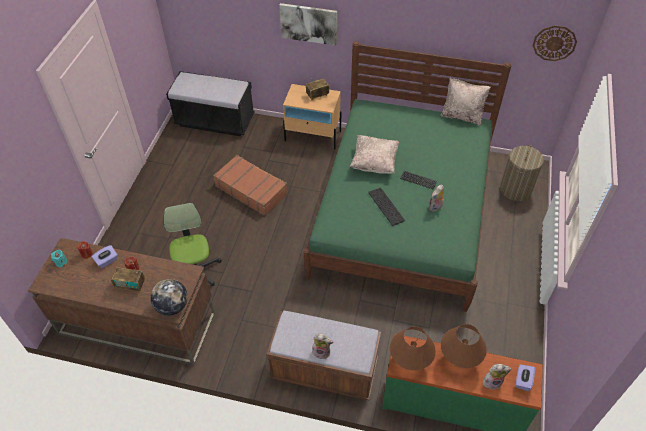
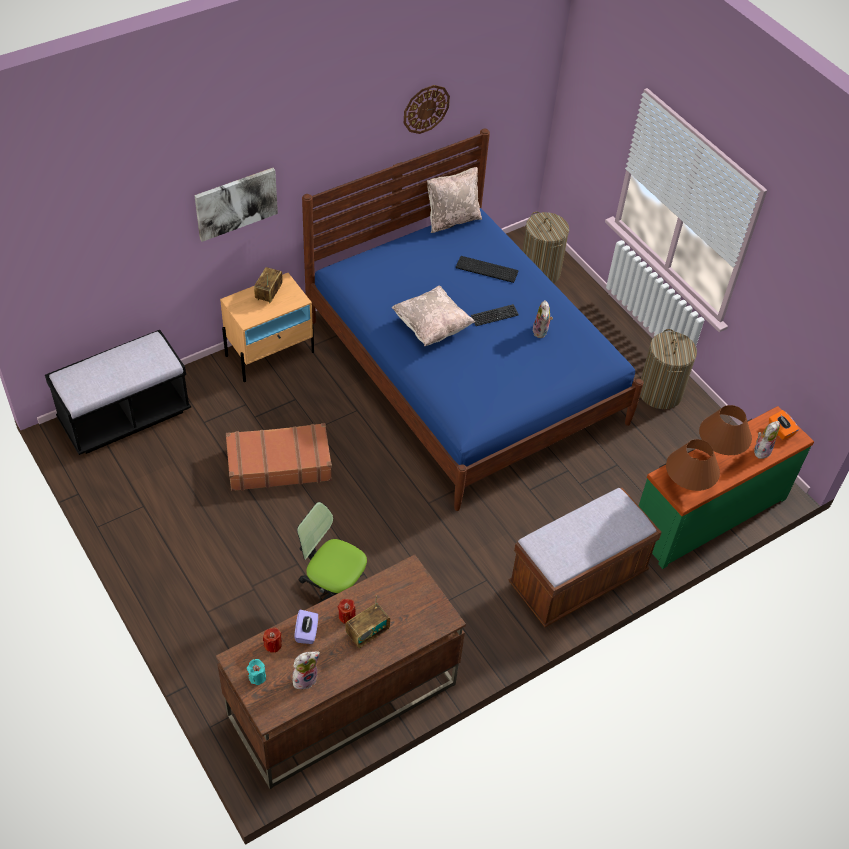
camera: 50 degrees left, 0 degrees up
globe [150,279,188,316] -> none
green bed [303,41,512,312] -> blue bed [302,128,644,511]
plush toy [312,334,333,359] -> plush toy moved to [292,651,320,689]
keyboard [368,188,405,226] -> keyboard moved to [456,256,519,283]
purple tissue box [516,364,535,391] -> orange tissue box [769,410,799,440]
wall clock [533,25,577,61] -> wall clock moved to [404,85,450,134]
none -> laundry basket [640,329,697,409]

